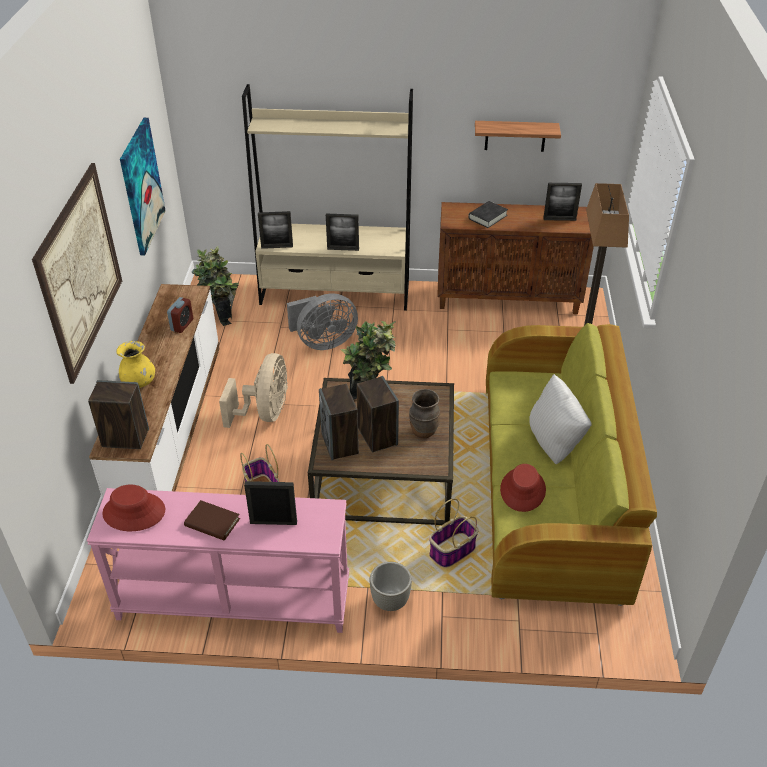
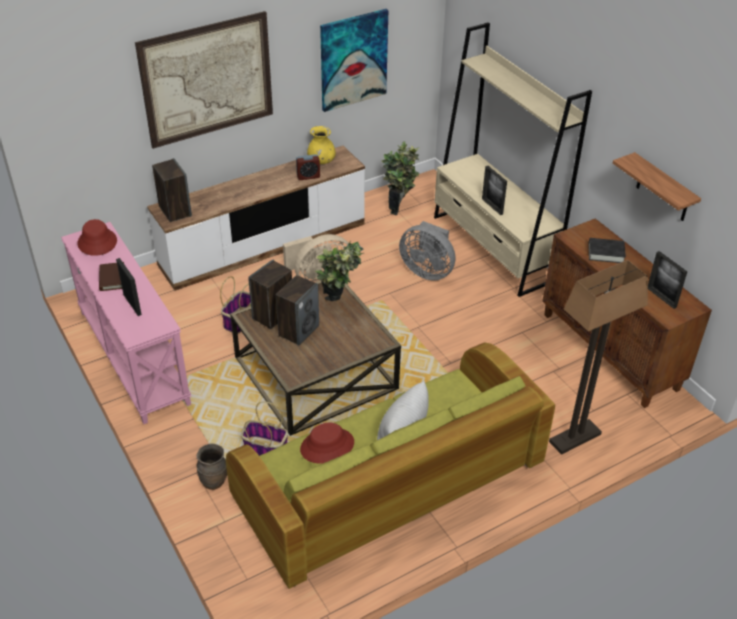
camera: 55 degrees right, 0 degrees up
yellow vase [117,341,155,388] -> yellow vase moved to [307,126,336,164]
picture frame [258,211,293,249] -> none
grey planter [370,562,412,611] -> none
brown vase [409,389,440,438] -> brown vase moved to [196,443,227,490]

